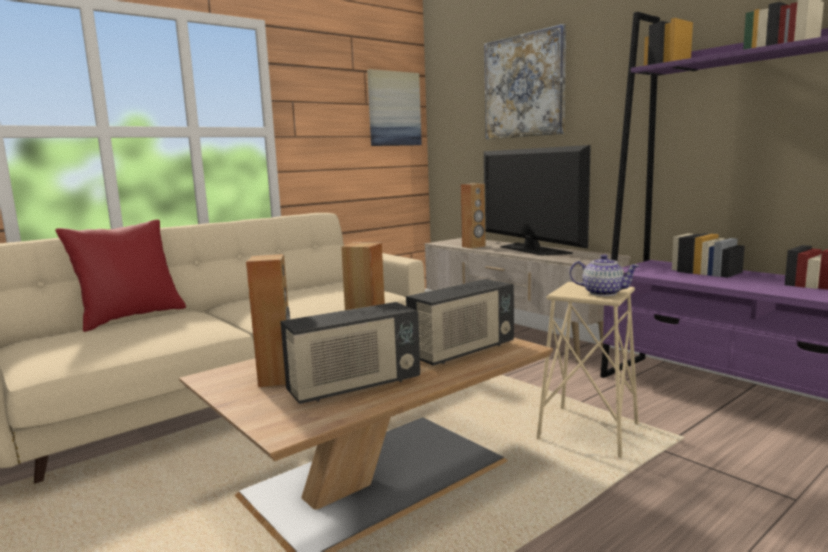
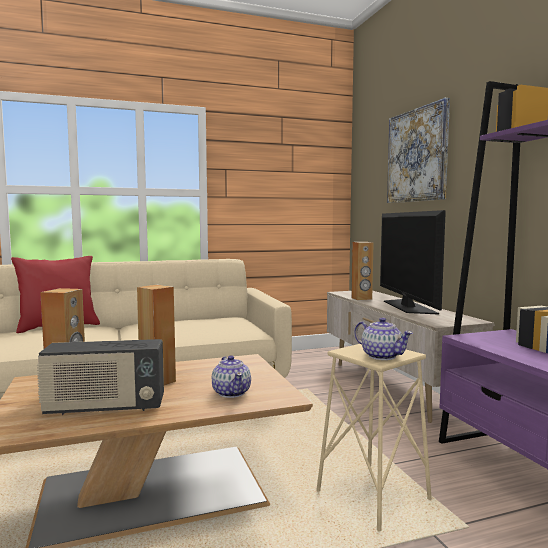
camera: 20 degrees right, 5 degrees down
picture [367,69,422,146] -> none
radio [406,279,514,366] -> teapot [212,355,251,398]

